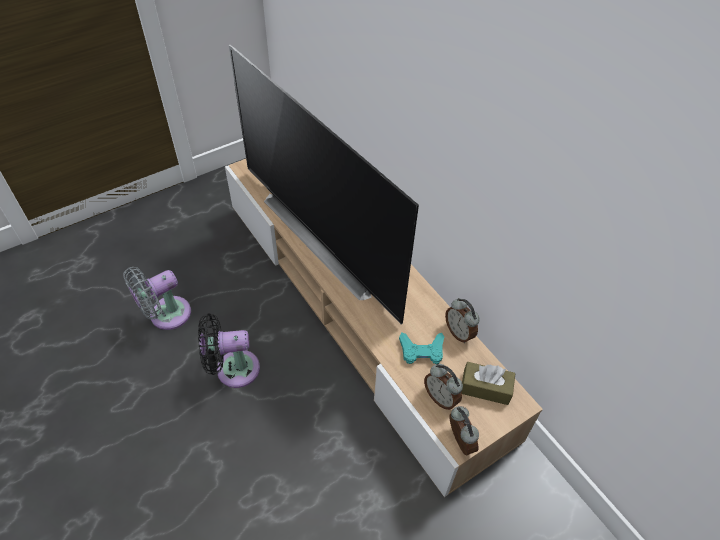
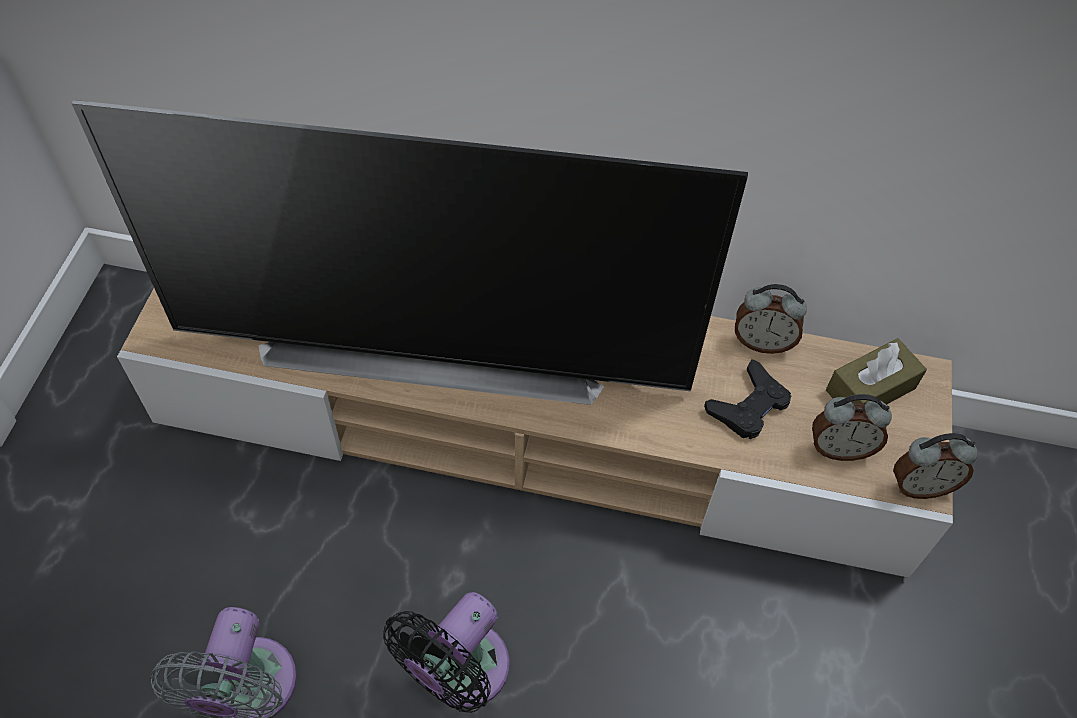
camera: 45 degrees left, 5 degrees up
turquoise game controller [399,333,444,364] -> black game controller [704,359,791,439]
alarm clock [449,406,479,455] -> alarm clock turned 150 degrees clockwise [893,433,978,499]

